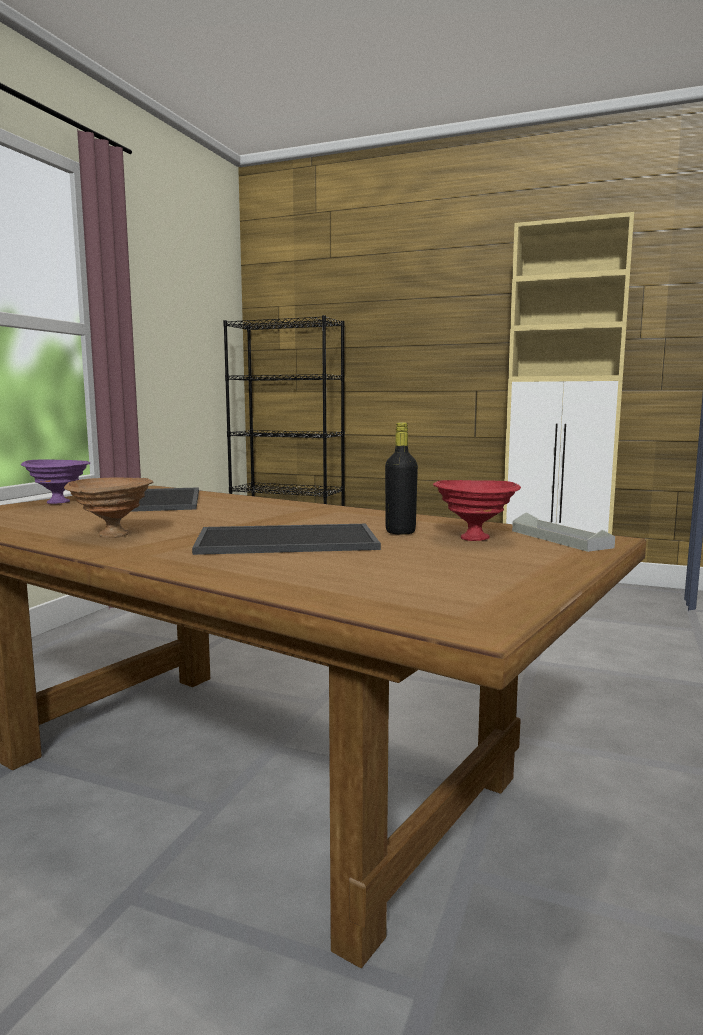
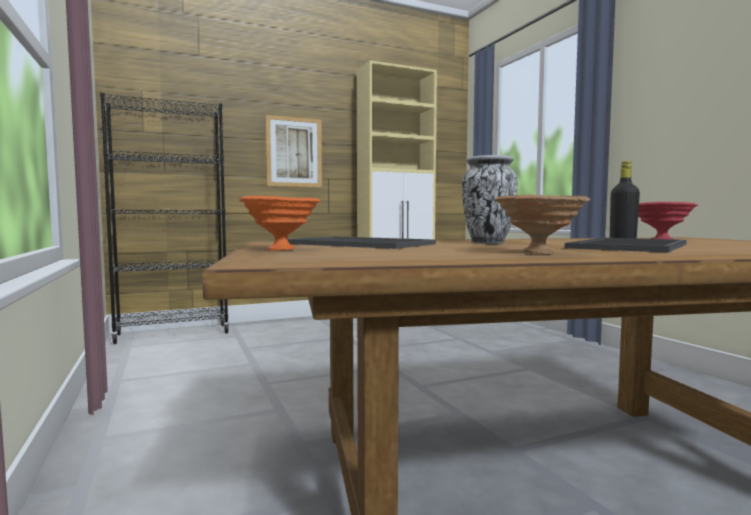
camera: 45 degrees left, 5 degrees down
purple bowl [21,459,90,504] -> orange bowl [239,196,321,251]
grey tray [512,512,615,552] -> none
none -> picture [265,115,322,187]
none -> vase [462,155,518,244]

